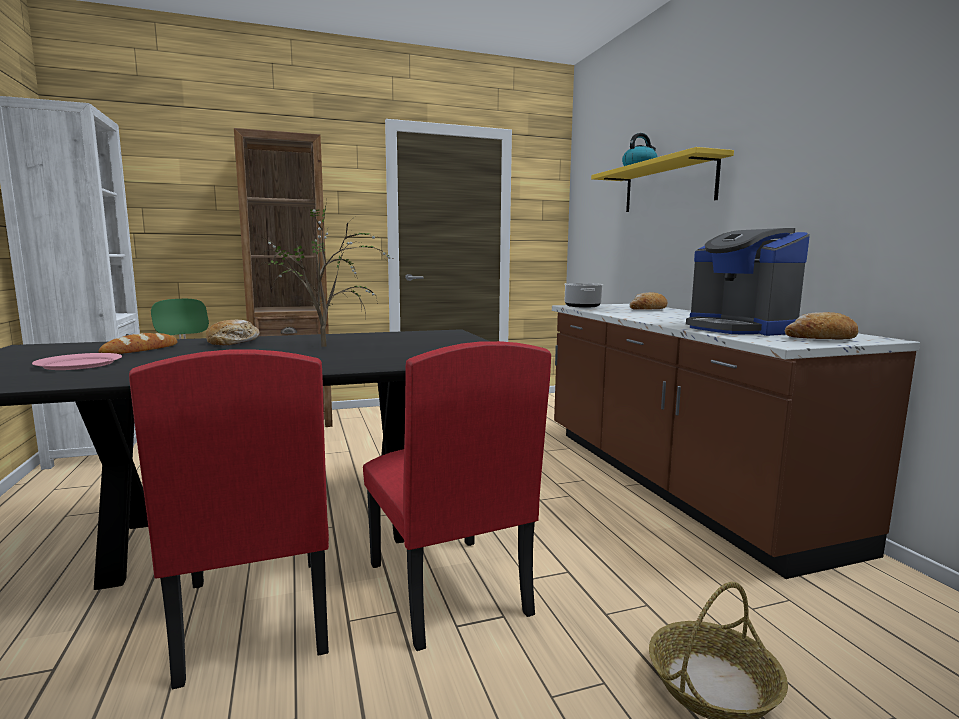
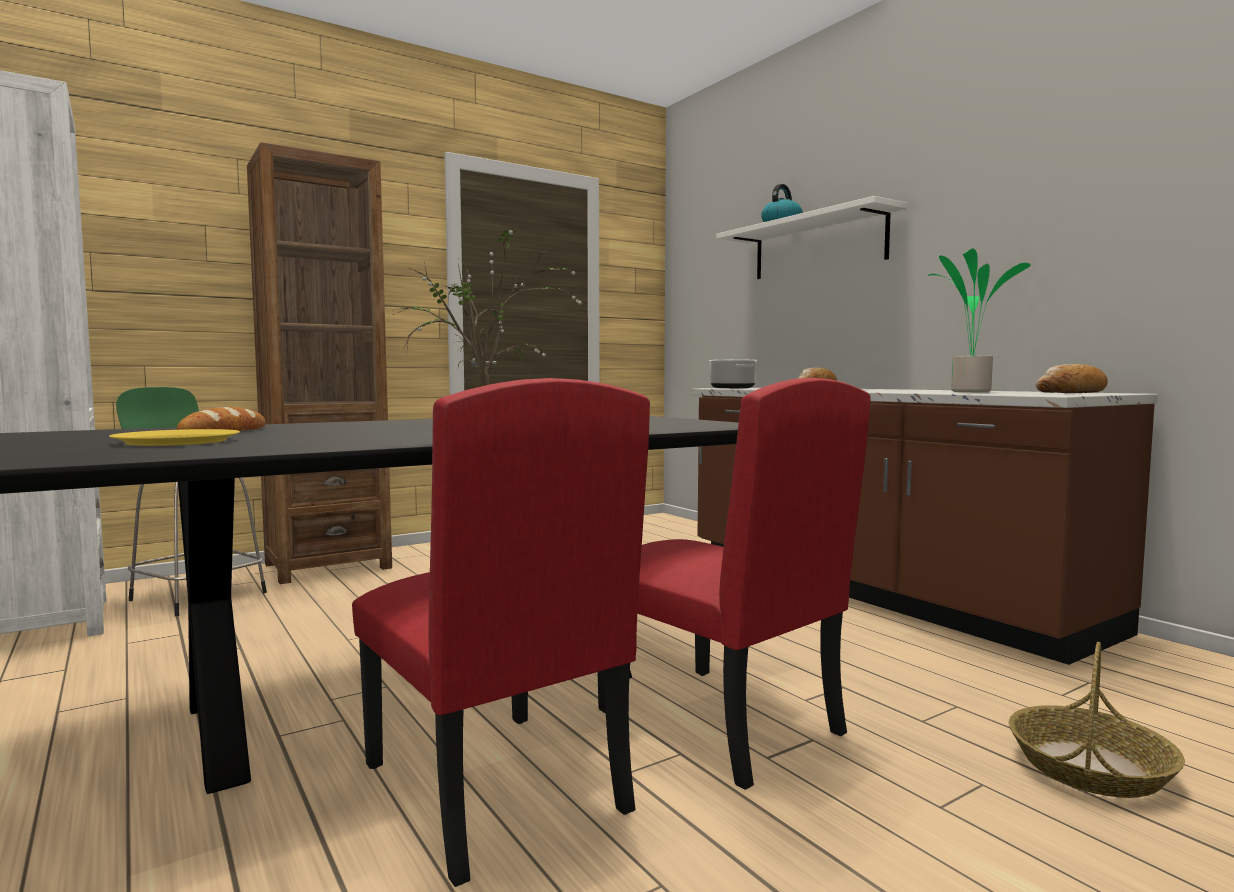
camera: 15 degrees left, 5 degrees down
pink plate [32,353,122,370] -> yellow plate [109,429,240,446]
bread [206,320,260,345] -> none
yellow shelf [591,147,734,212] -> white shelf [716,196,908,279]
coffee machine [686,228,810,336] -> potted plant [927,248,1031,392]

